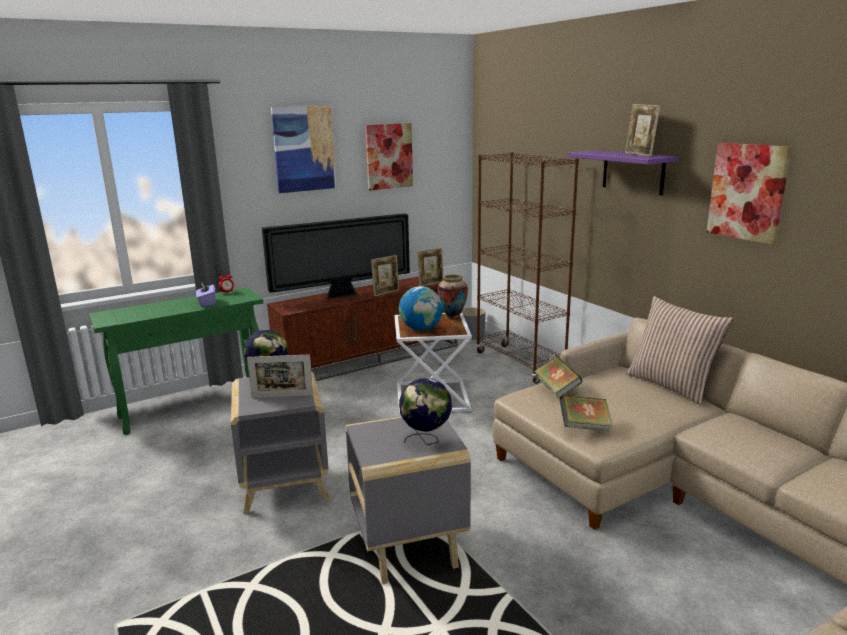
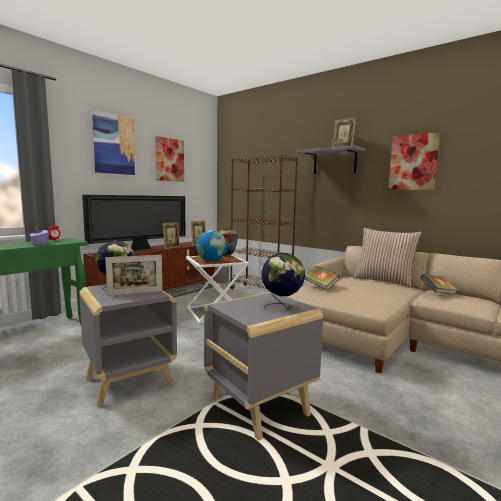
camera: 20 degrees left, 10 degrees down
book [560,395,613,431] -> book moved to [421,274,457,295]
purple shelf [567,150,679,195] -> grey shelf [296,145,366,174]

